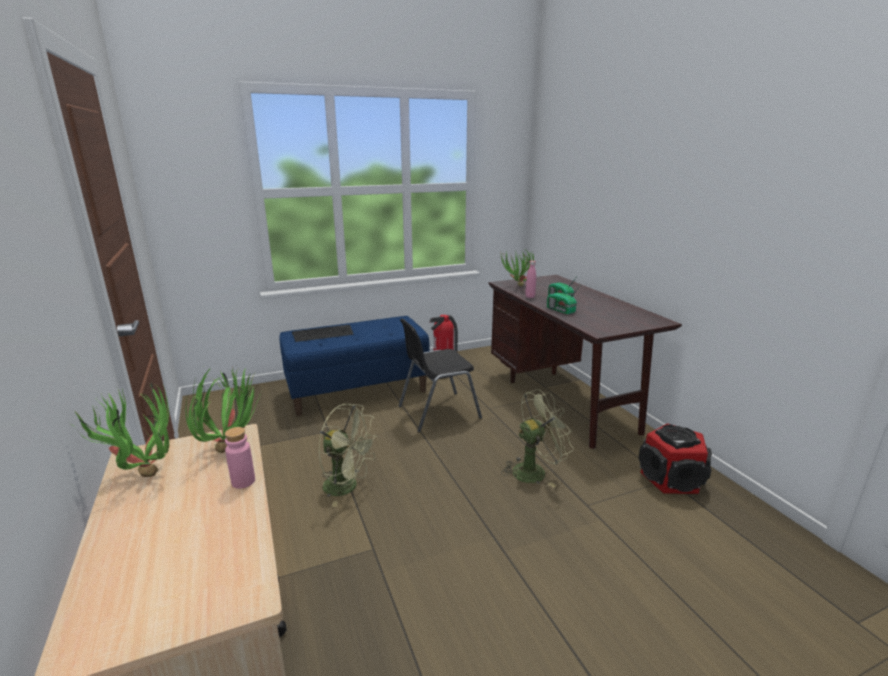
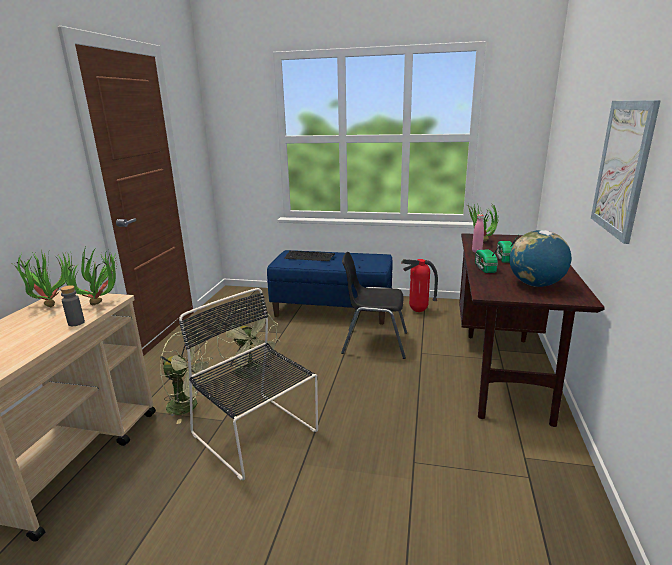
camera: 35 degrees right, 0 degrees up
pink bottle [225,427,255,489] -> grey bottle [60,285,85,326]
green fan [501,389,574,487] -> green fan moved to [160,331,213,424]
speaker [639,423,712,494] -> none
none -> black chair [179,288,318,480]
none -> globe [509,230,571,287]
none -> picture [591,100,661,244]

